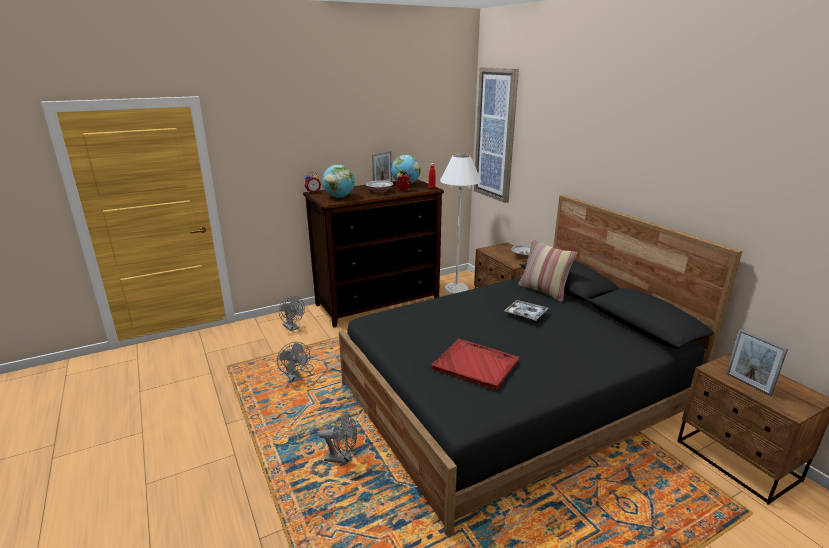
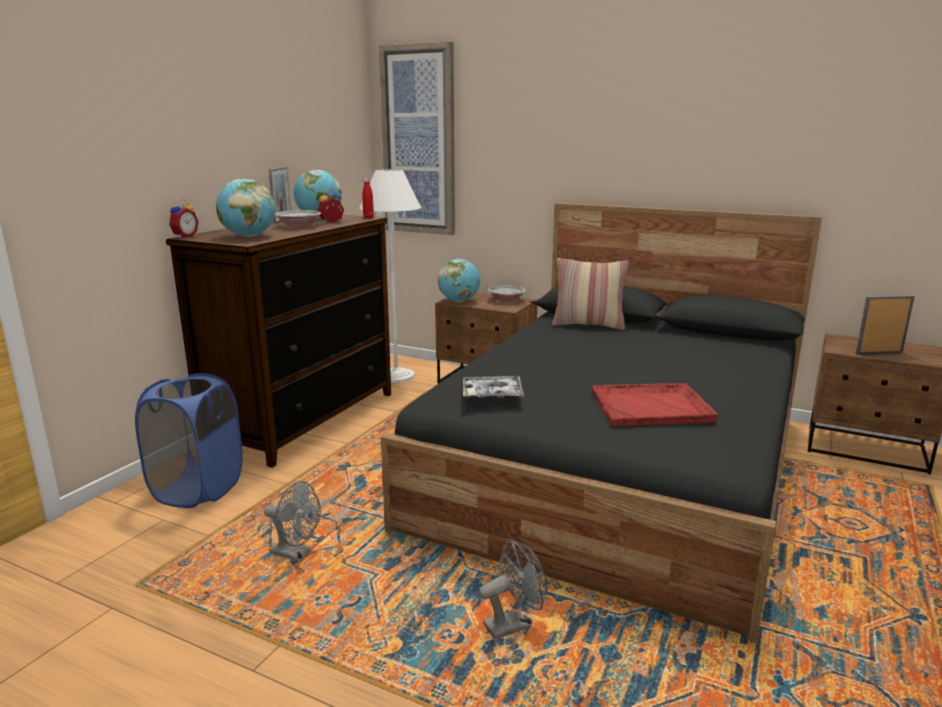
camera: 35 degrees left, 5 degrees down
grey fan [279,296,305,331] -> blue laundry basket [135,373,243,508]
tray [504,300,548,321] -> tray moved to [463,376,524,399]
picture frame [726,329,788,396] -> picture frame turned 150 degrees clockwise [856,295,915,354]
none -> globe [438,259,480,302]

